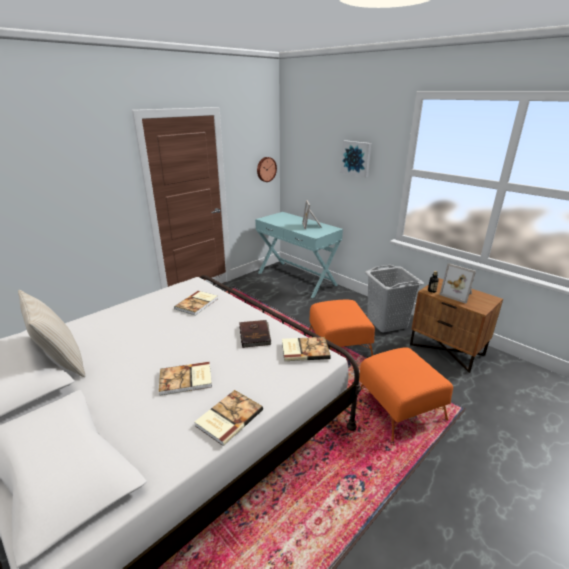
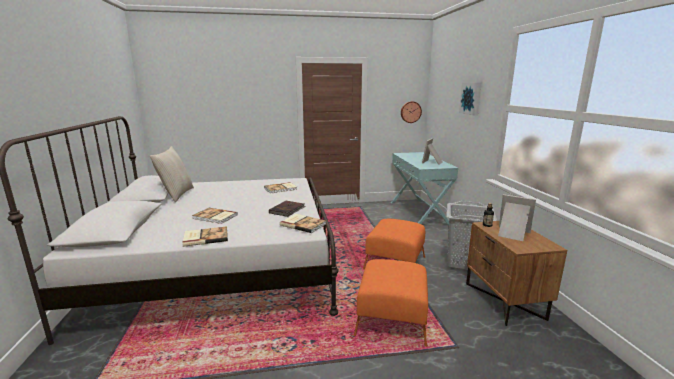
camera: 35 degrees right, 10 degrees down
picture frame [440,263,476,304] -> picture frame turned 135 degrees clockwise [498,194,536,241]

